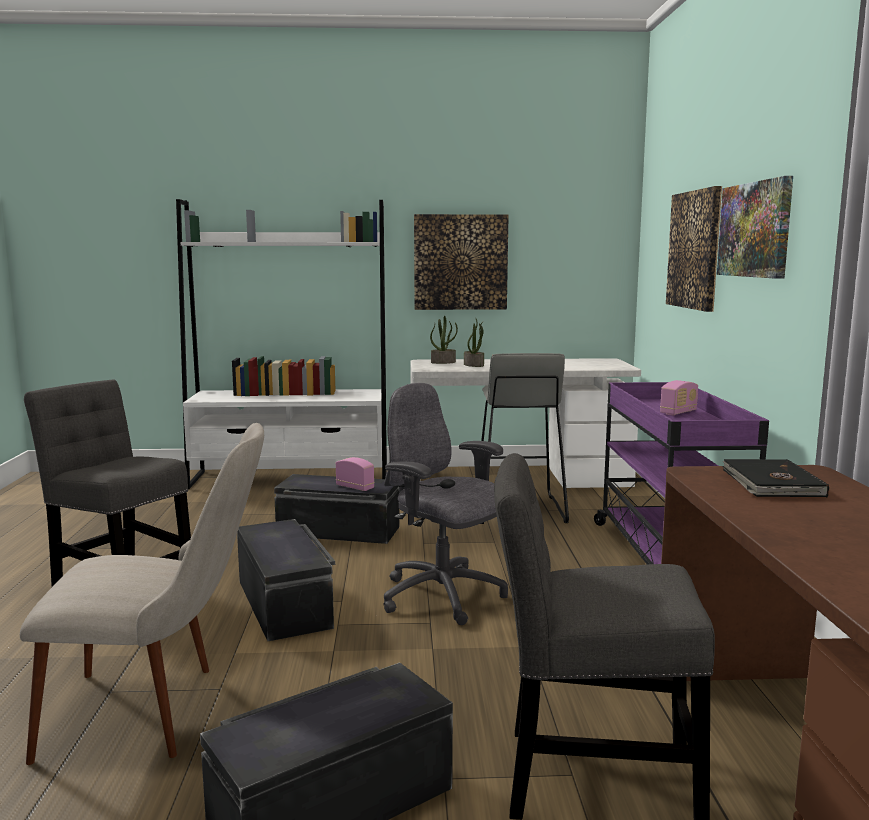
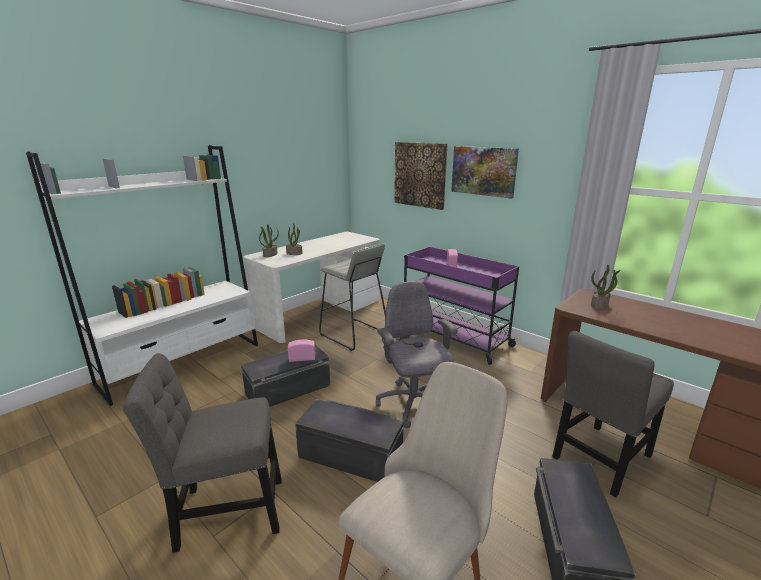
camera: 45 degrees left, 10 degrees up
grey office chair [383,383,508,625] -> grey office chair turned 75 degrees clockwise [376,281,458,428]
picture [414,214,509,310] -> none
black book [722,459,829,497] -> potted plant [591,265,621,309]

